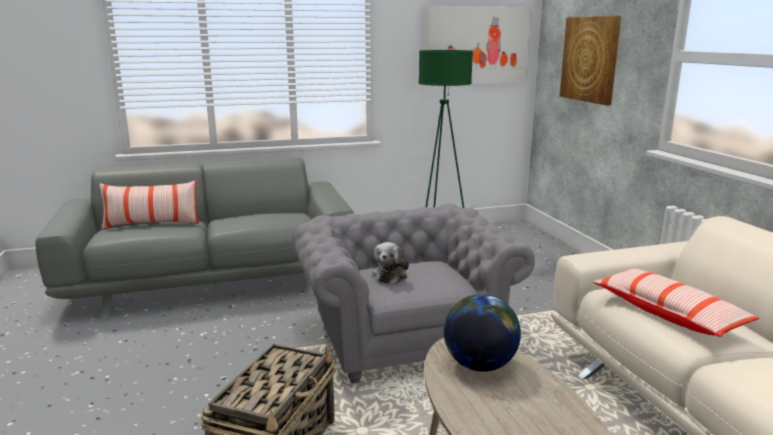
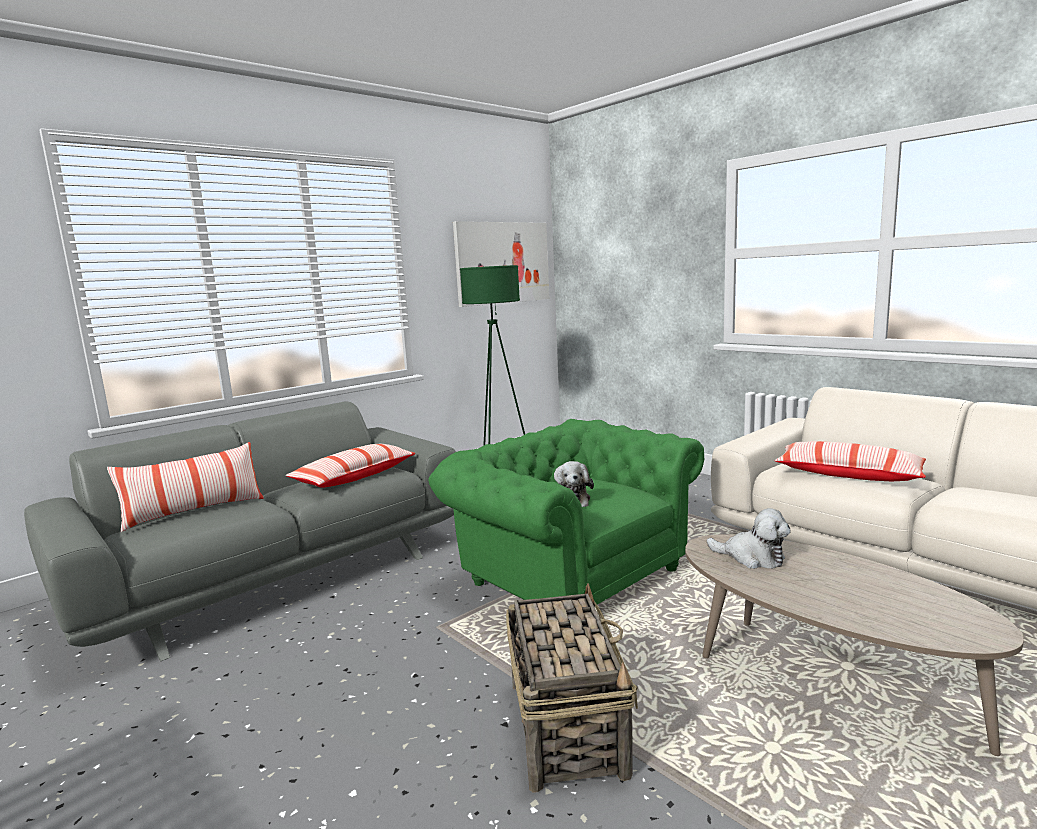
camera: 25 degrees left, 5 degrees down
grey armchair [292,203,535,383] -> green armchair [428,419,704,605]
globe [444,294,521,372] -> plush toy [707,508,791,569]
picture [560,16,621,105] -> none
none -> pillow [286,444,415,488]

